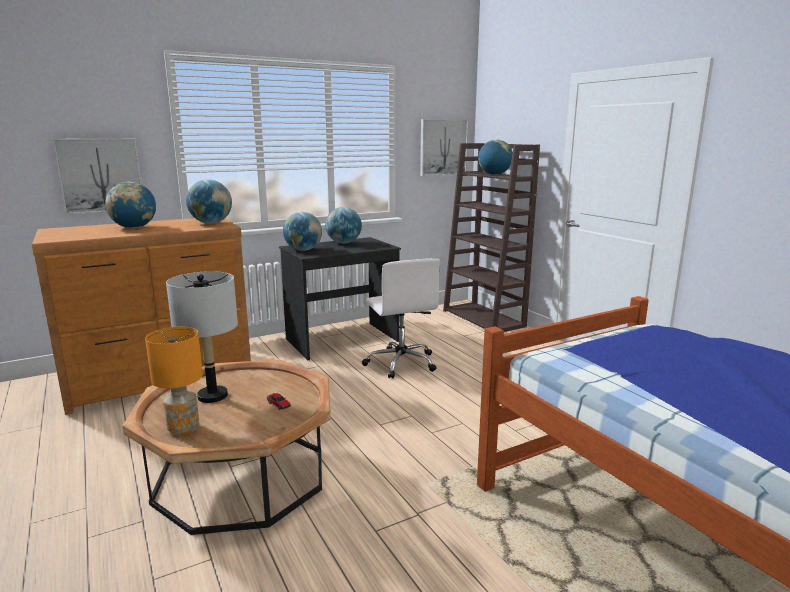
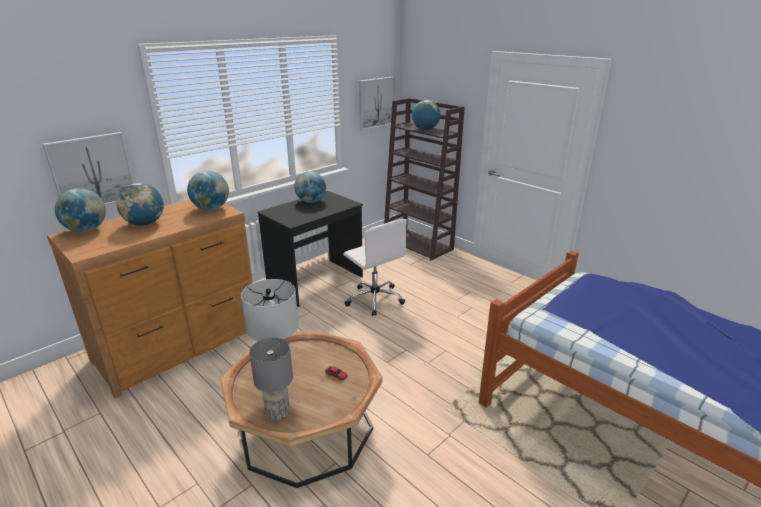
camera: 15 degrees left, 10 degrees up
orange table lamp [145,327,203,436] -> grey table lamp [249,337,293,420]
globe [283,212,322,251] -> globe moved to [55,188,106,232]

